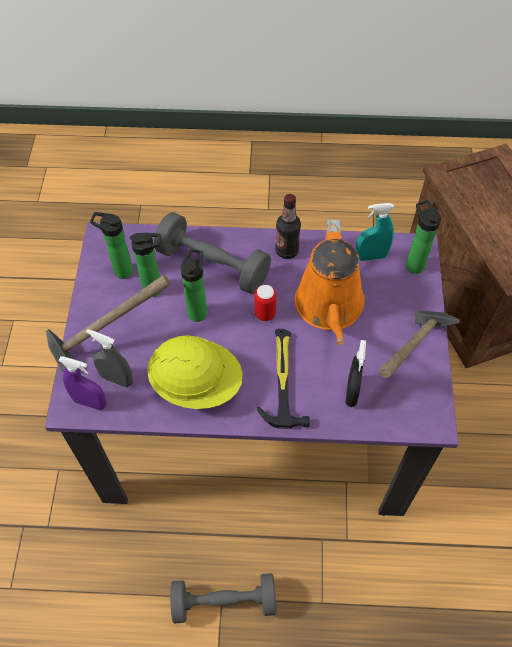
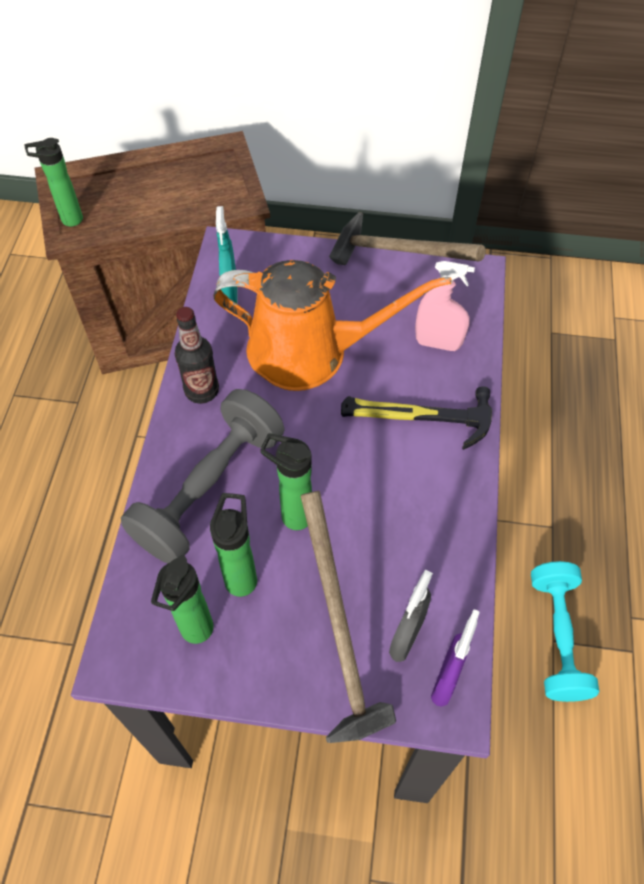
camera: 85 degrees left, 0 degrees up
yellow hard hat [147,335,243,409] -> none
grey dumbbell [170,573,276,624] -> turquoise dumbbell [531,561,599,702]
can [254,285,276,321] -> none
black spray bottle [346,340,366,407] -> pink spray bottle [415,261,475,351]
bottle [406,200,441,274] -> bottle moved to [24,138,83,227]

